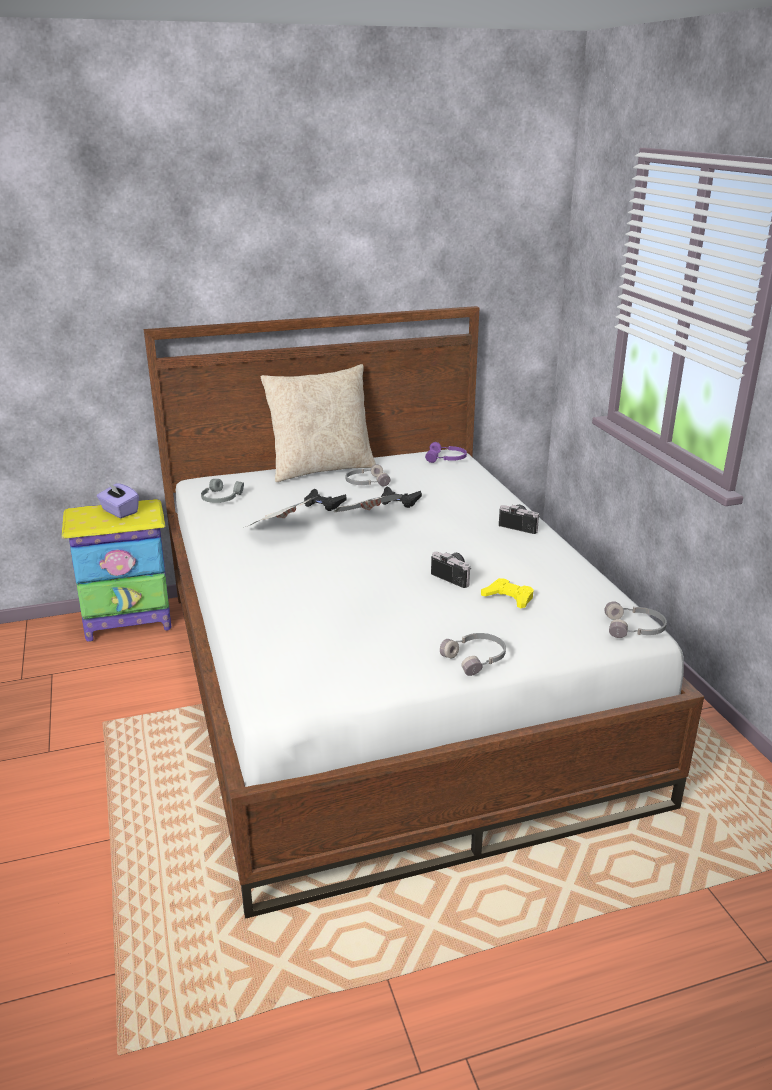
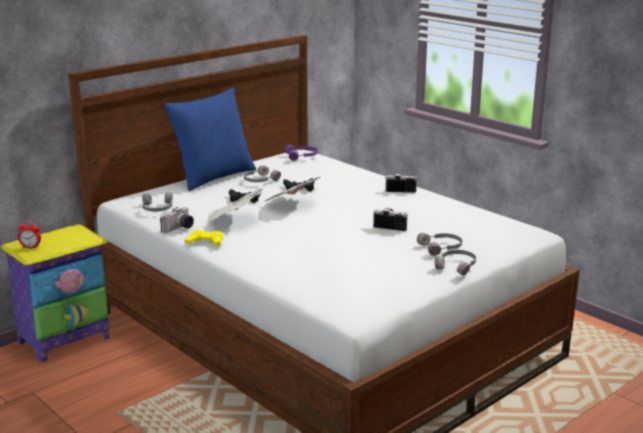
camera: 25 degrees left, 5 degrees down
purple tissue box [97,481,139,518] -> none
beige pillow [261,364,376,482] -> blue pillow [164,87,256,191]
yellow game controller [481,578,533,608] -> yellow game controller moved to [184,230,223,246]
grey headphones [604,601,667,638] -> grey headphones moved to [417,233,462,256]
none -> alarm clock [18,220,41,248]
none -> camera [160,207,194,233]

